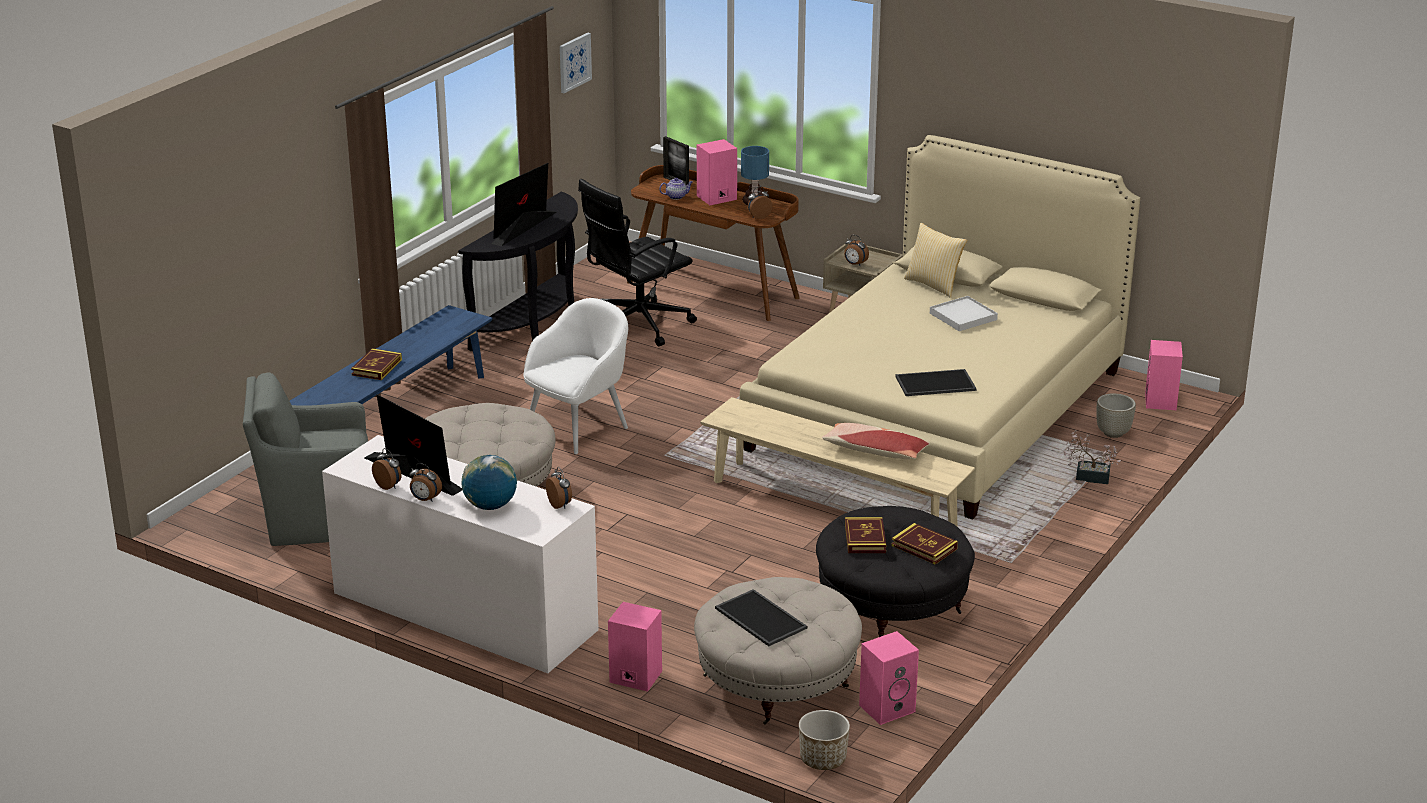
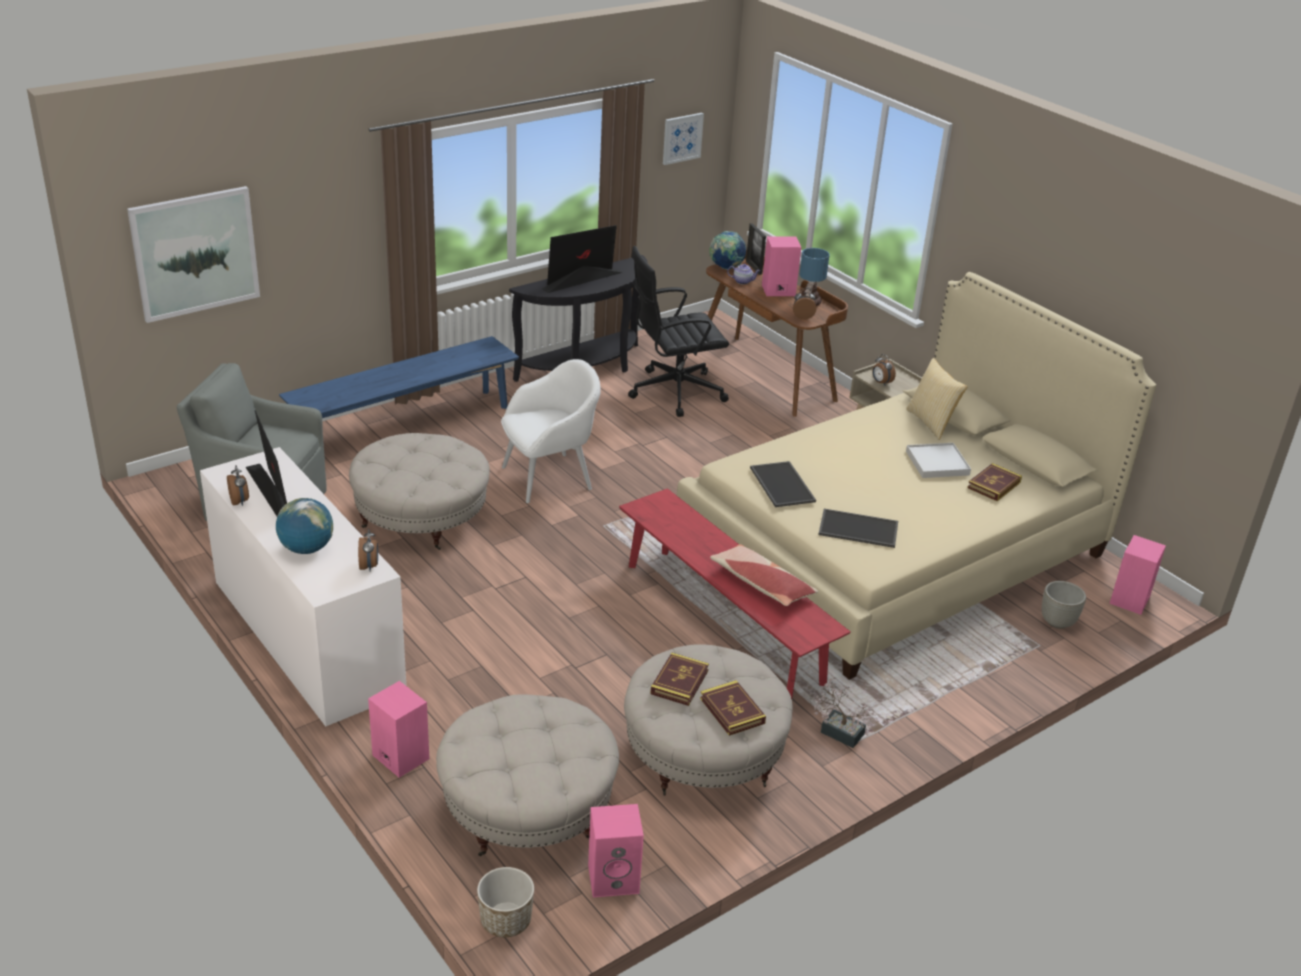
camera: 20 degrees right, 5 degrees up
book [351,348,402,380] -> book moved to [967,463,1022,501]
alarm clock [410,463,442,502] -> none
beige bench [700,397,975,526] -> red bench [619,488,851,699]
tray [715,589,807,646] -> tray moved to [750,461,816,507]
black ottoman [816,506,975,637] -> beige ottoman [624,644,793,795]
potted plant [1064,430,1121,484] -> potted plant moved to [813,677,876,748]
none -> picture [127,186,260,323]
none -> globe [709,231,746,270]

